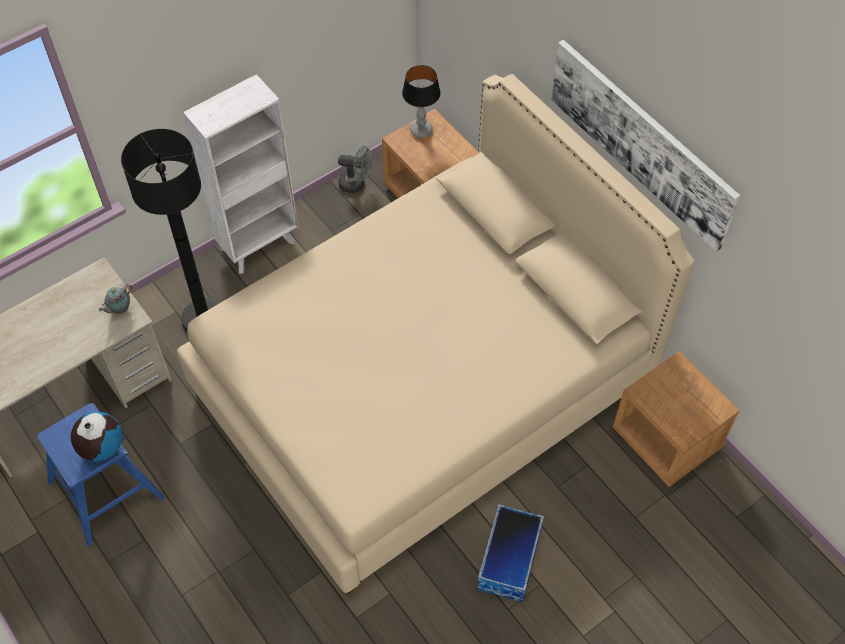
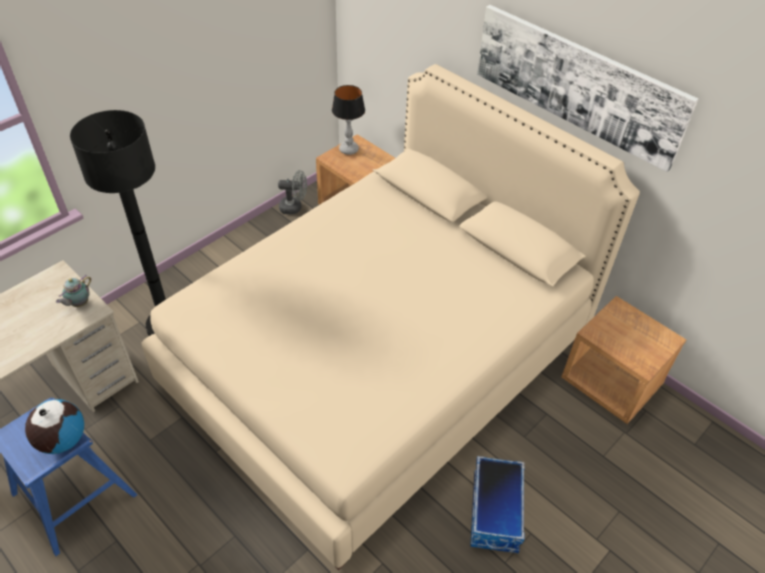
camera: 10 degrees left, 10 degrees down
white bookcase [183,74,298,274] -> none

